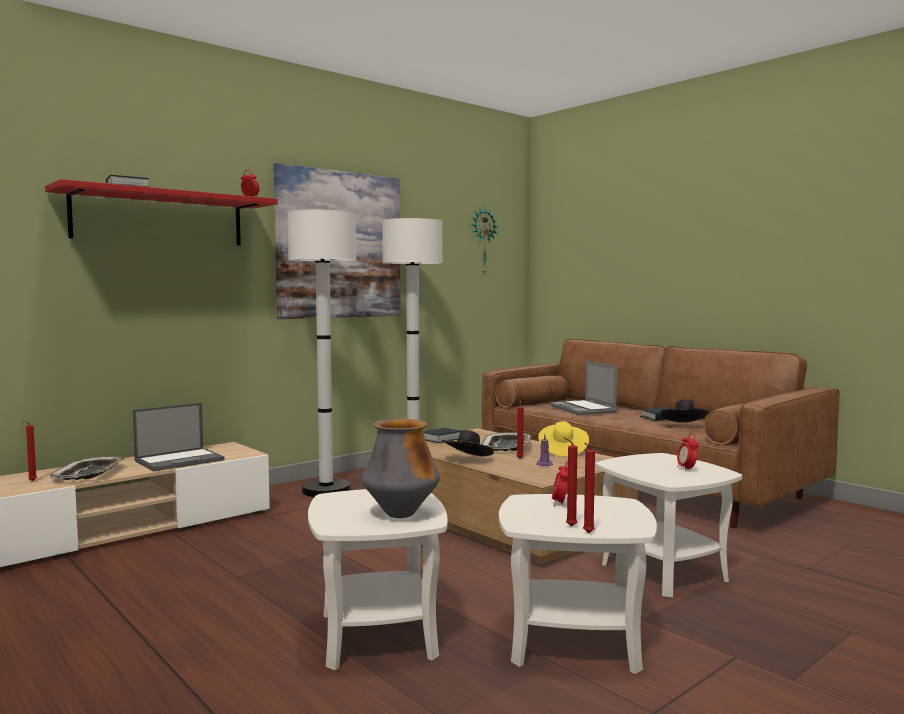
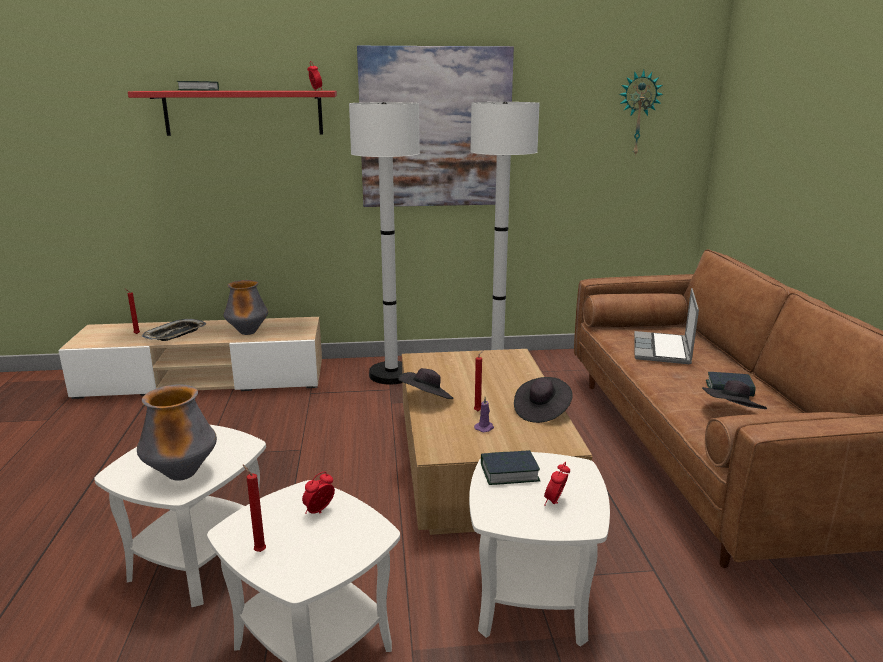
camera: 35 degrees right, 15 degrees up
laptop [133,403,225,472] -> vase [223,280,268,335]
book [423,428,461,443] -> book moved to [481,450,540,485]
tray [482,432,532,451] -> none
yellow hat [538,421,589,457] -> black hat [514,377,573,423]
red candle [583,443,595,533] -> none

